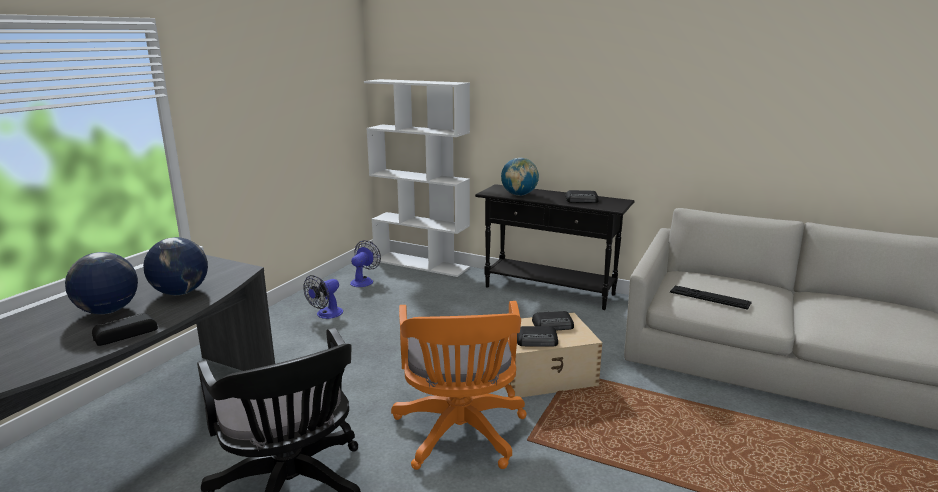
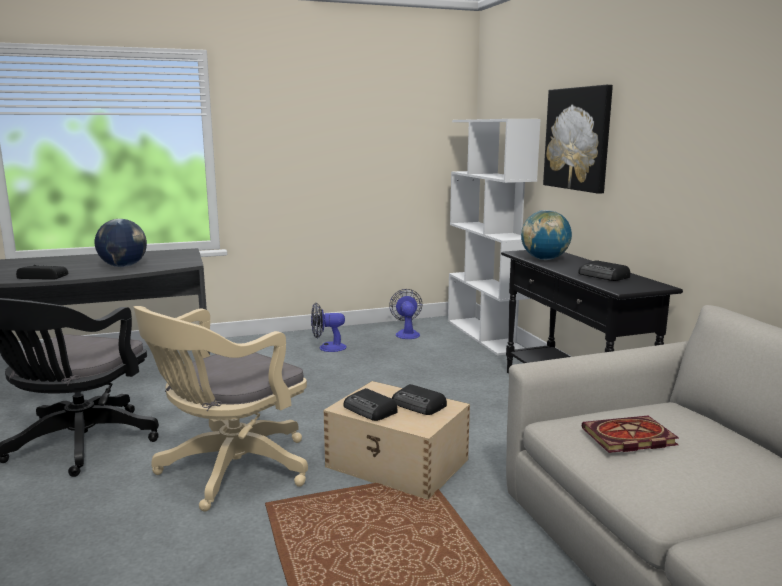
camera: 45 degrees right, 5 degrees down
globe [65,252,138,314] -> none
fan [350,240,381,287] -> fan turned 75 degrees counterclockwise [389,289,422,339]
orange office chair [391,301,527,470] -> beige office chair [134,306,308,512]
keyboard [670,286,752,310] -> book [582,416,679,453]
none -> picture [543,85,613,194]

